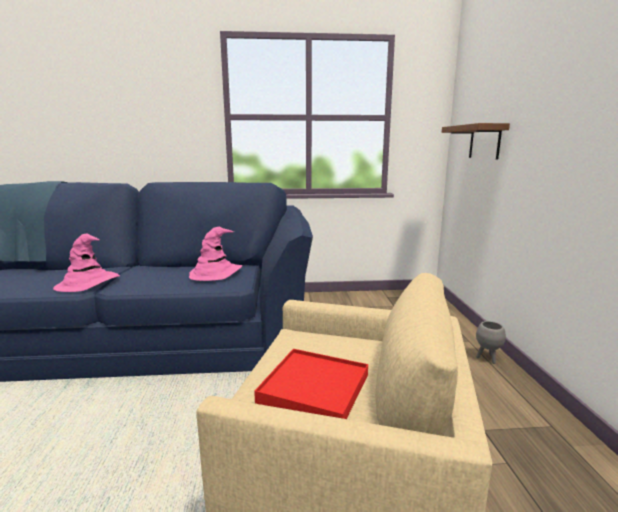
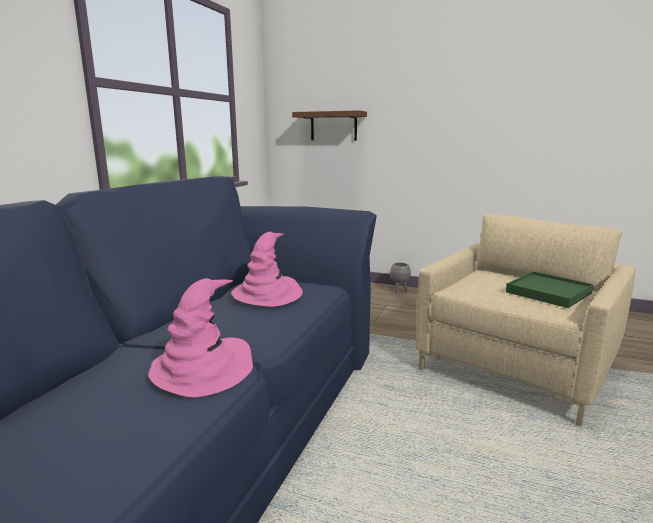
camera: 65 degrees left, 0 degrees up
red tray [254,349,368,419] -> green tray [506,272,593,308]

